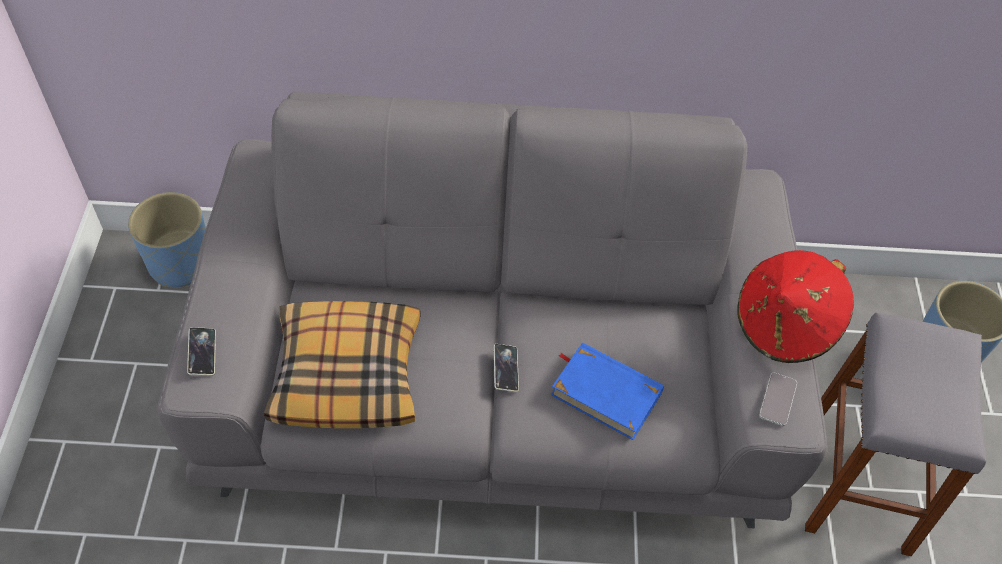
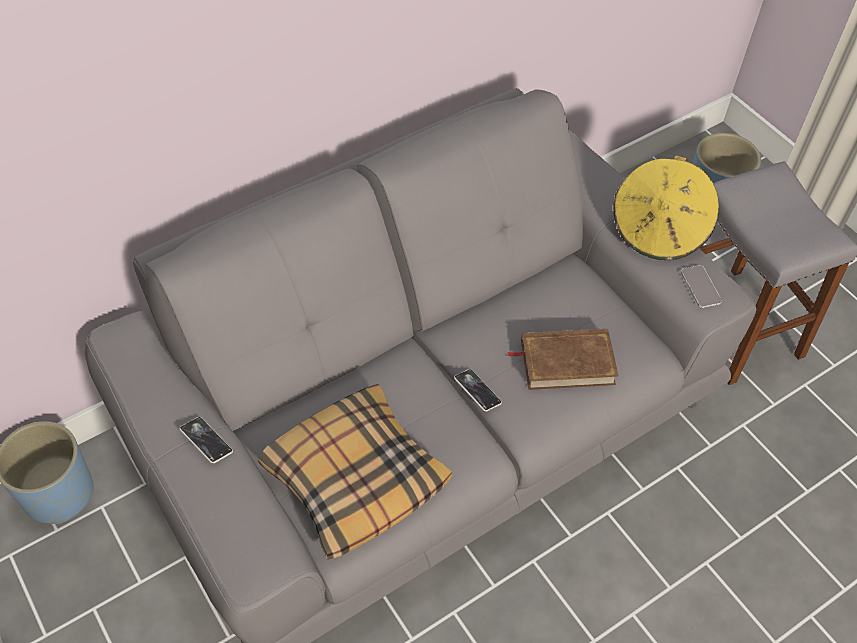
camera: 35 degrees left, 0 degrees up
phone [187,327,216,376] -> phone moved to [179,417,233,464]
blue book [551,343,664,440] -> brown book [507,328,619,390]
red hat [737,250,854,363] -> yellow hat [614,155,719,260]

